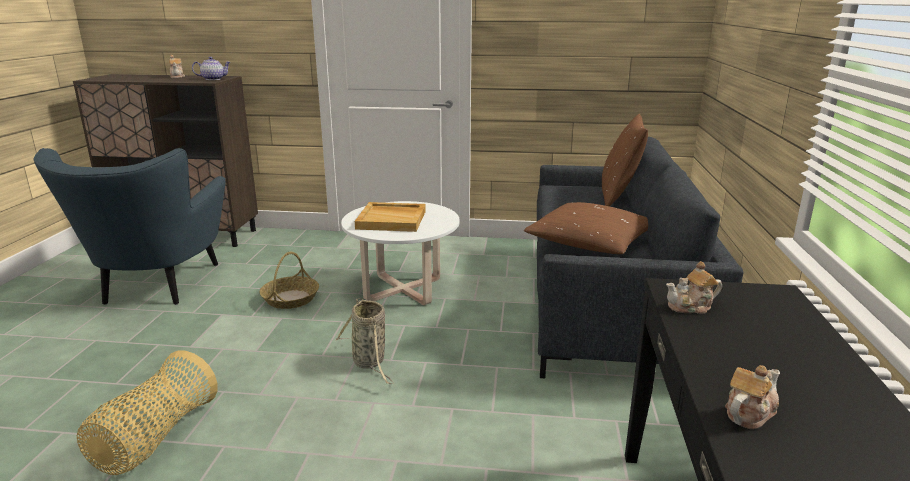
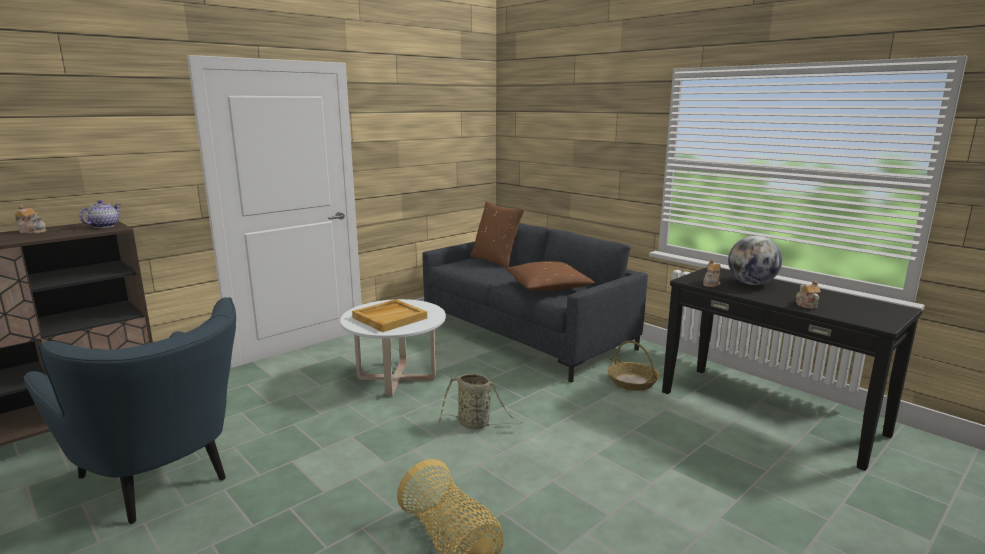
camera: 50 degrees left, 5 degrees down
basket [260,252,319,309] -> basket moved to [608,341,660,391]
none -> globe [728,236,782,285]

